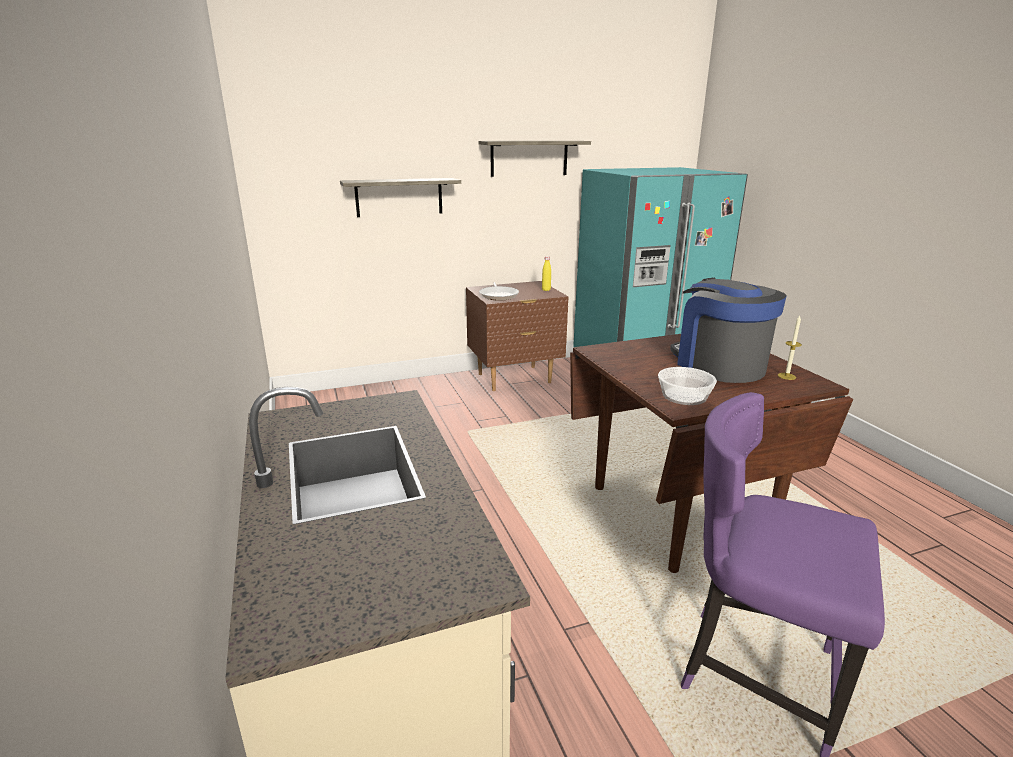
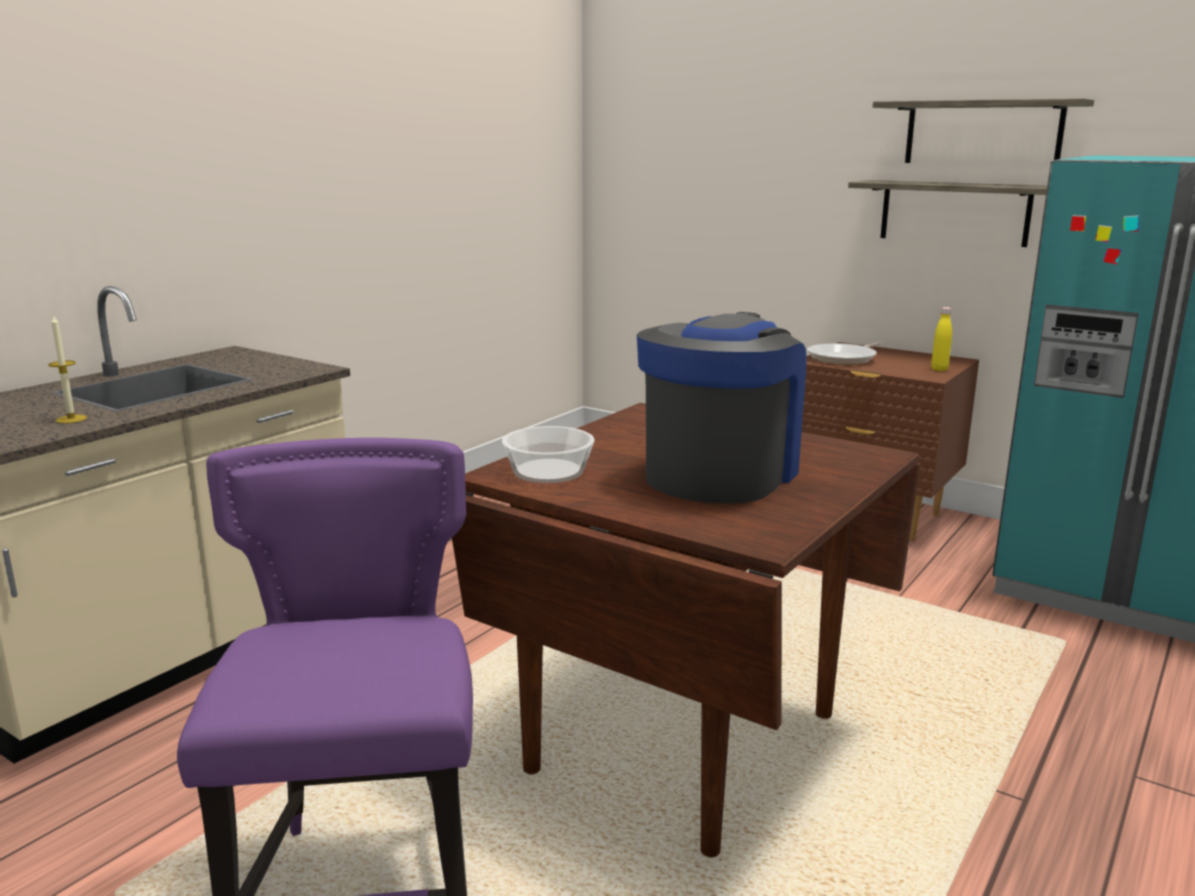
camera: 55 degrees right, 5 degrees down
shelf [340,178,461,217] -> shelf moved to [848,180,1047,247]
candle [778,316,802,380] -> candle moved to [48,314,87,423]

